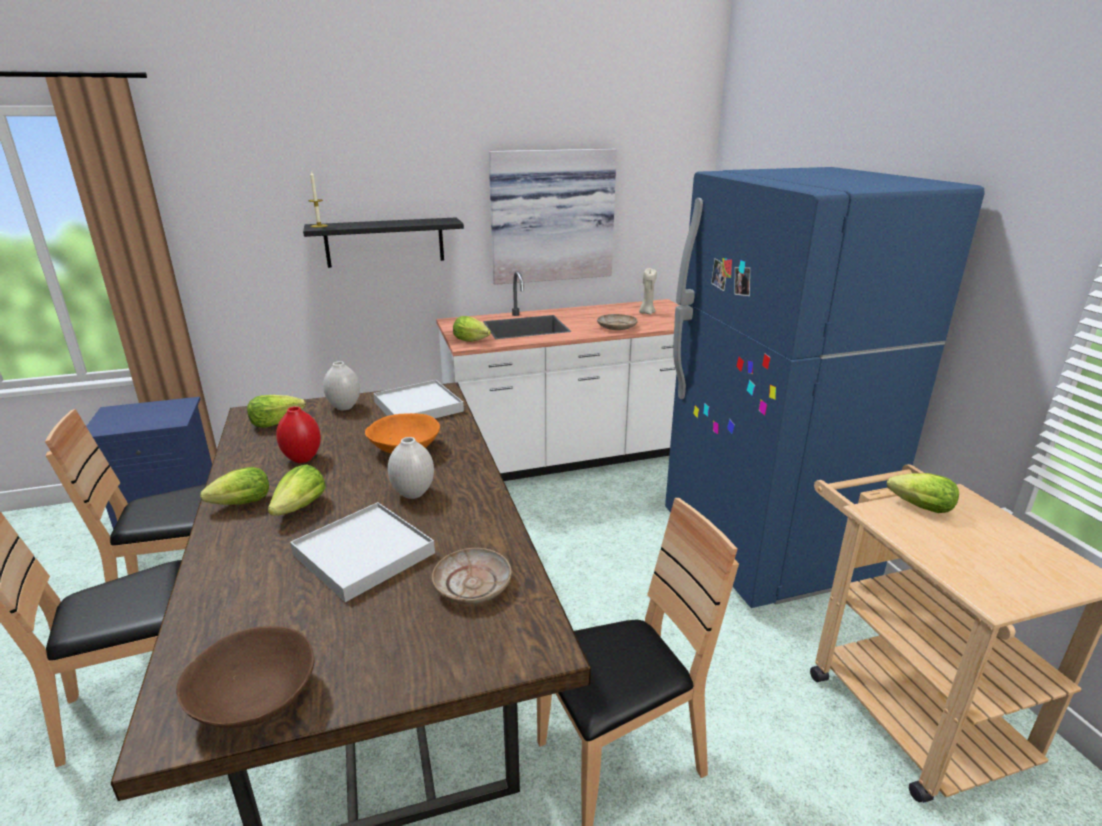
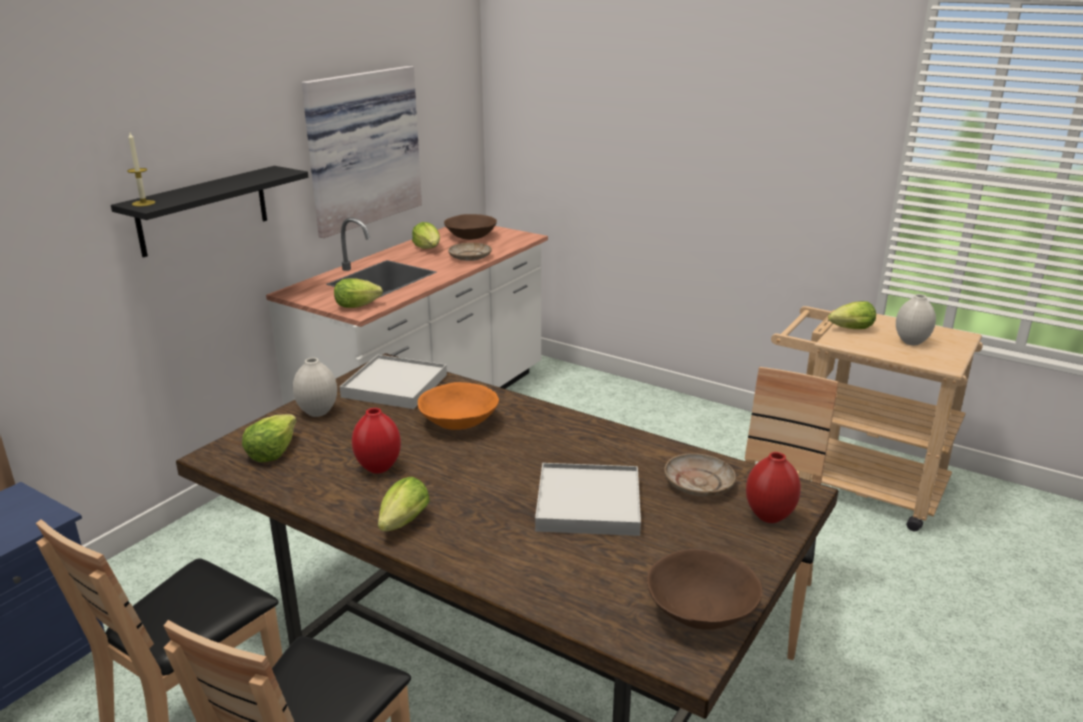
camera: 40 degrees left, 0 degrees up
lettuce [268,464,325,516] -> lettuce moved to [412,222,440,249]
white vase [388,437,434,499] -> white vase moved to [896,294,936,345]
beige candle [639,268,657,314] -> brown bowl [444,214,497,240]
blue fridge [665,167,985,608] -> none
none -> red vase [746,452,801,523]

